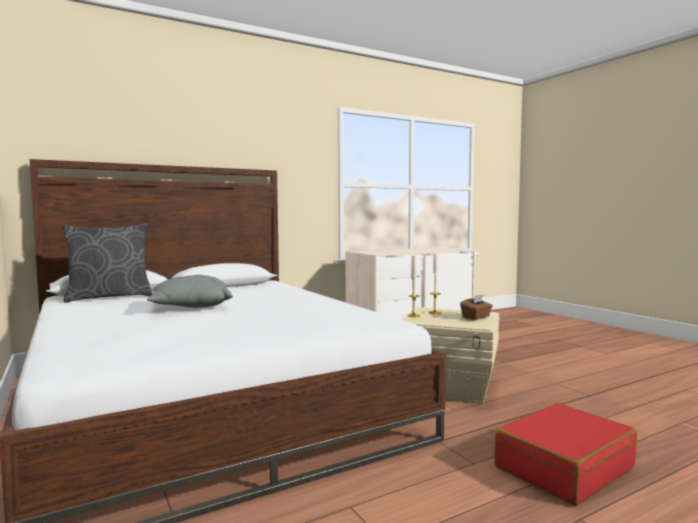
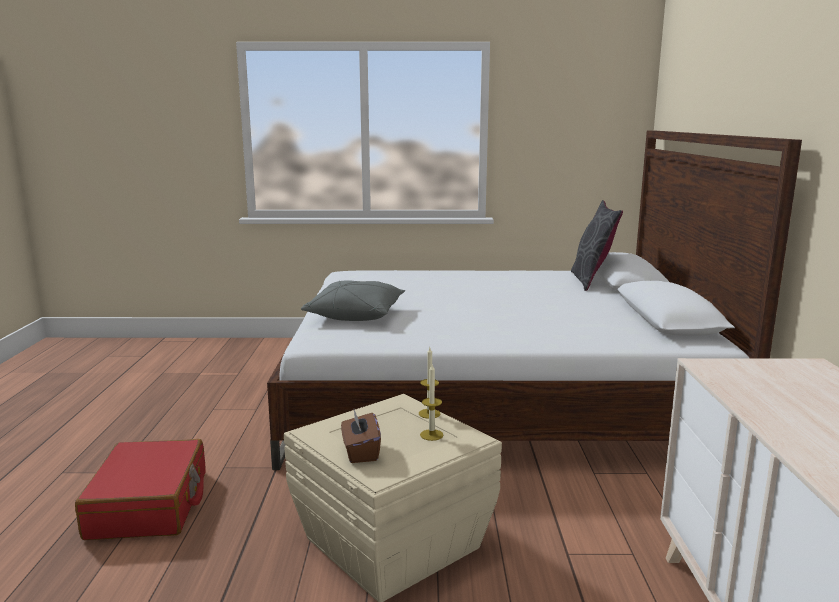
camera: 120 degrees right, 10 degrees up
grey pillow [147,275,233,308] -> grey pillow moved to [301,280,405,321]

